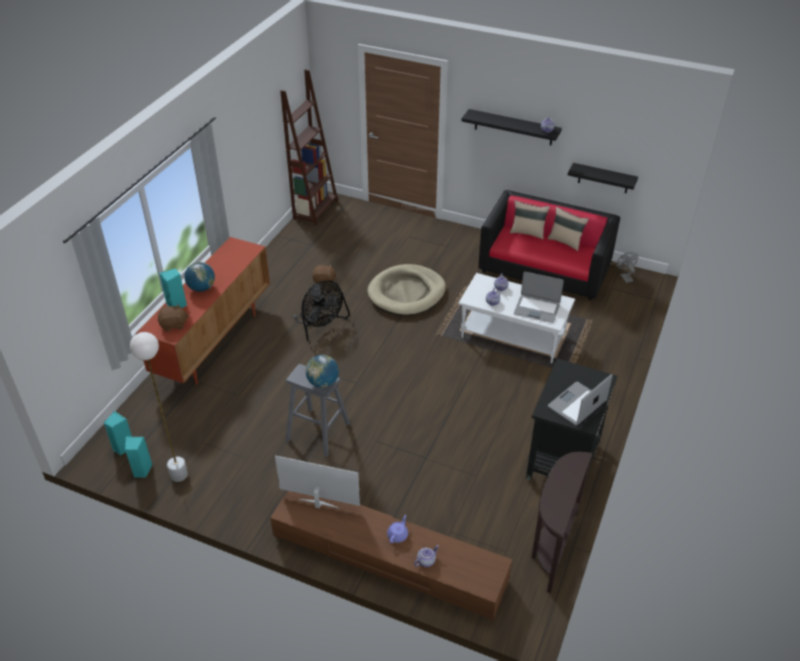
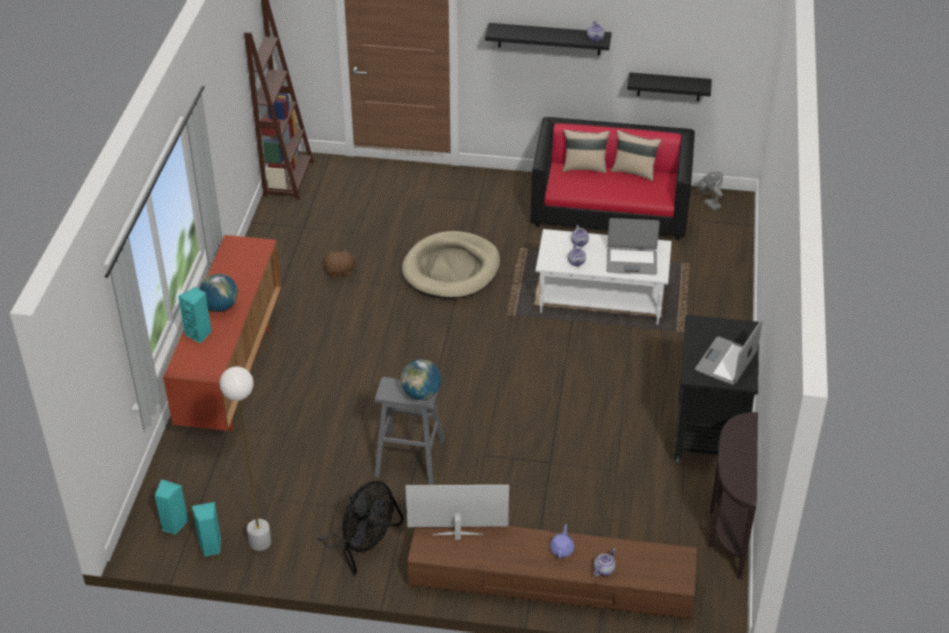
camera: 15 degrees left, 0 degrees up
brown plush toy [158,304,189,332] -> none
black fan [293,280,350,341] -> black fan moved to [318,481,404,576]

